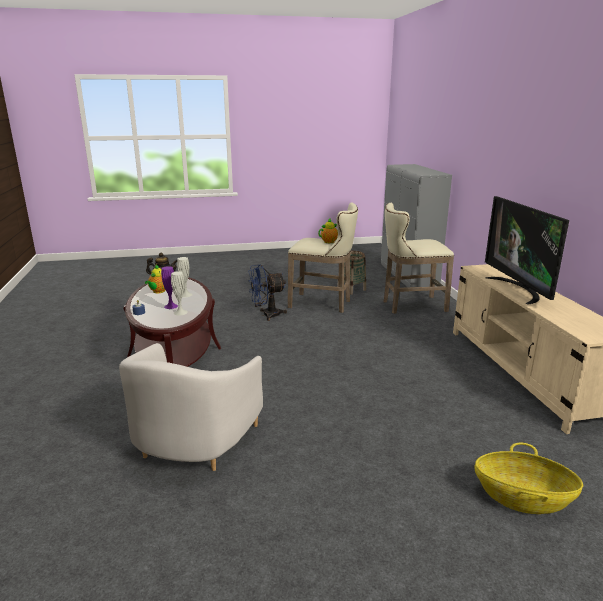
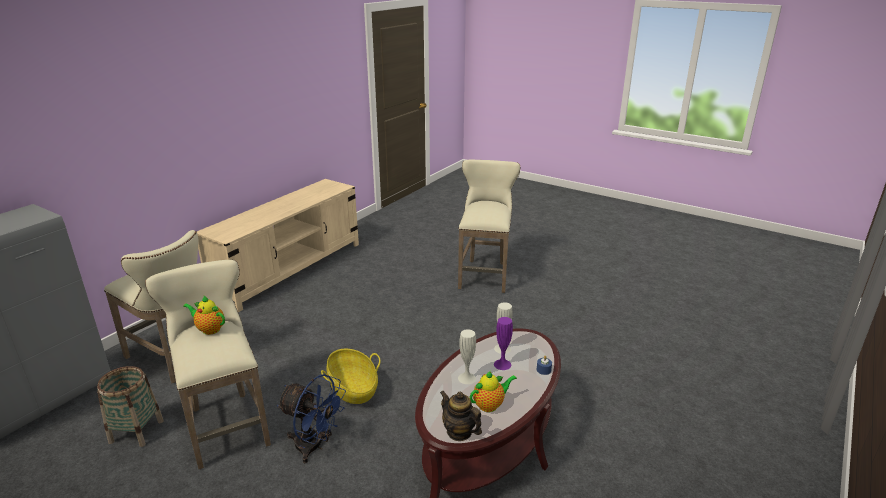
camera: 135 degrees left, 5 degrees up
white armchair [119,343,263,471] -> none
basket [474,443,583,514] -> basket moved to [321,349,381,404]
television [485,196,569,305] -> none
none -> beige stool [458,160,520,293]

